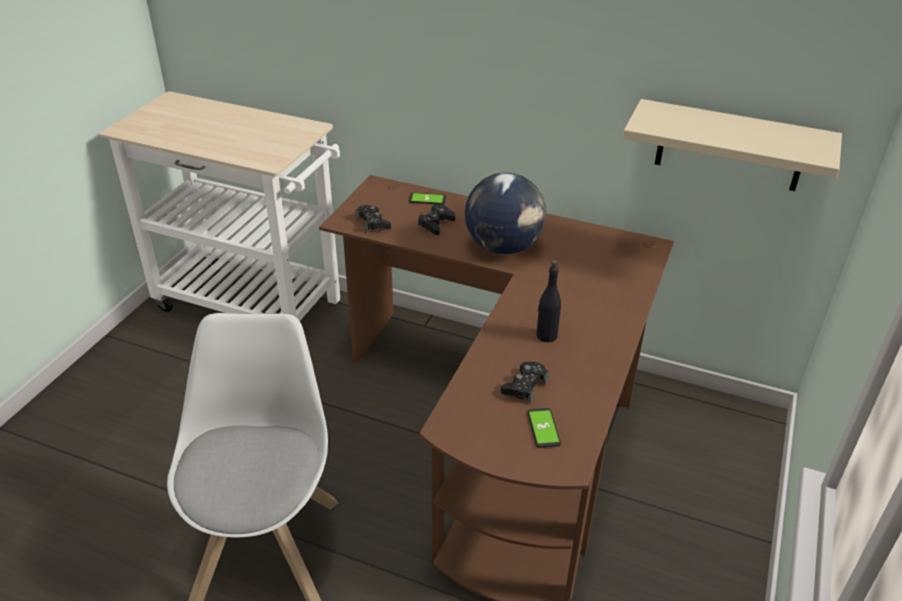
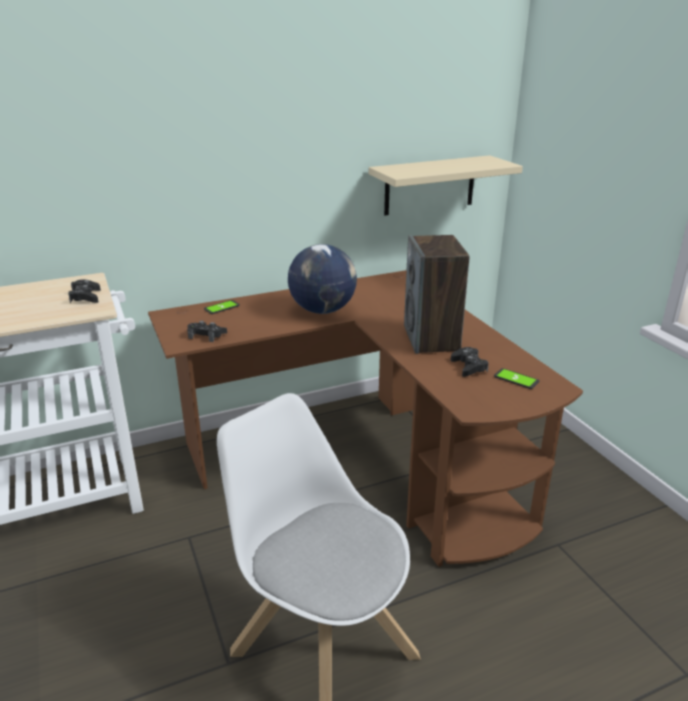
camera: 45 degrees left, 10 degrees down
black game controller [418,204,455,235] -> black game controller moved to [68,279,101,303]
black bottle [536,260,561,342] -> speaker [404,235,470,354]

